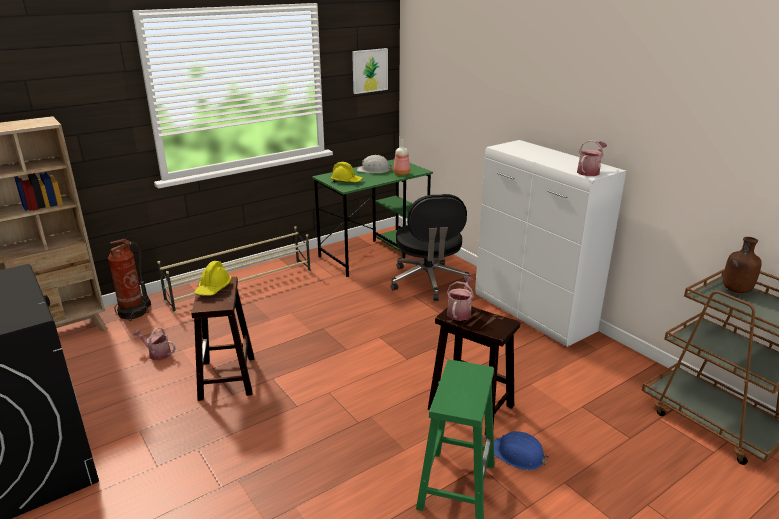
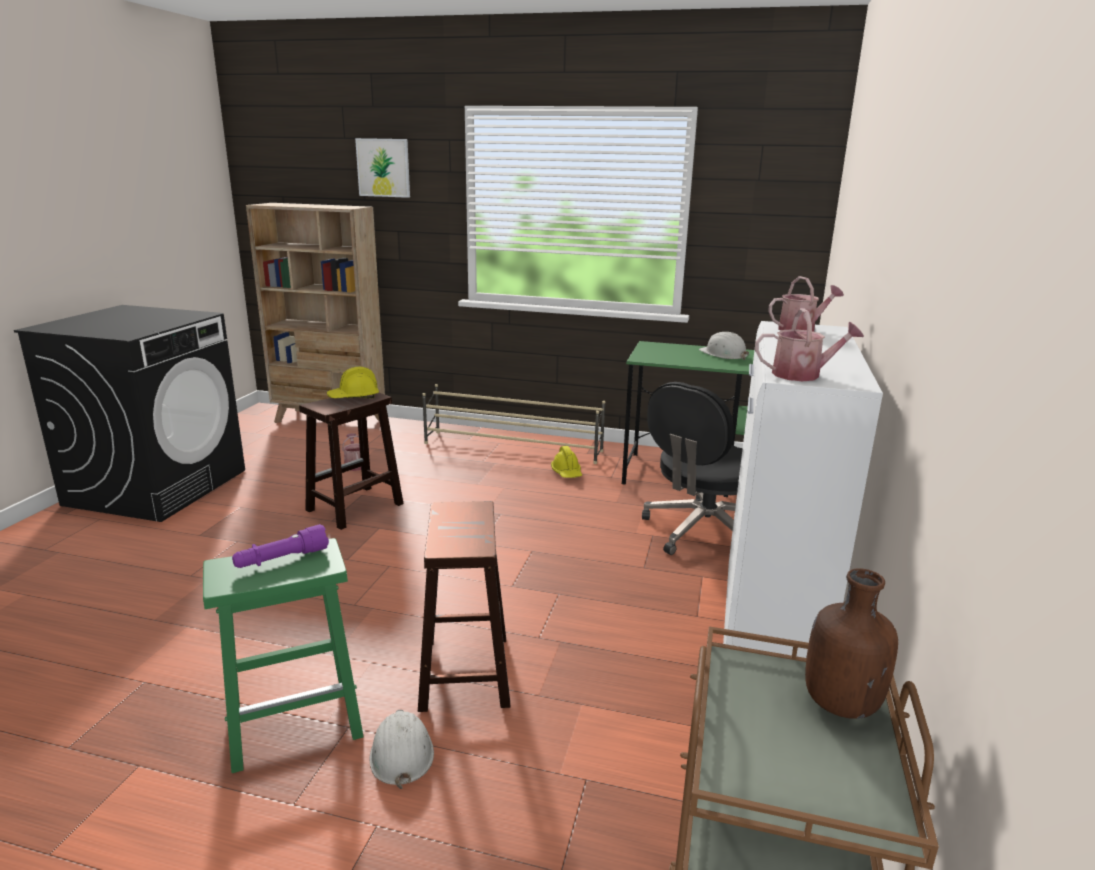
camera: 50 degrees right, 5 degrees down
fire extinguisher [108,239,151,321] -> none
yellow hard hat [331,162,363,182] -> yellow hard hat moved to [551,446,582,478]
picture [352,48,388,94] -> picture moved to [355,138,410,198]
bottle [393,139,410,175] -> none
watering can [447,276,474,321] -> watering can moved to [768,276,844,332]
blue hard hat [494,431,549,470] -> white hard hat [369,710,434,789]
none -> purple flashlight [232,524,329,568]

